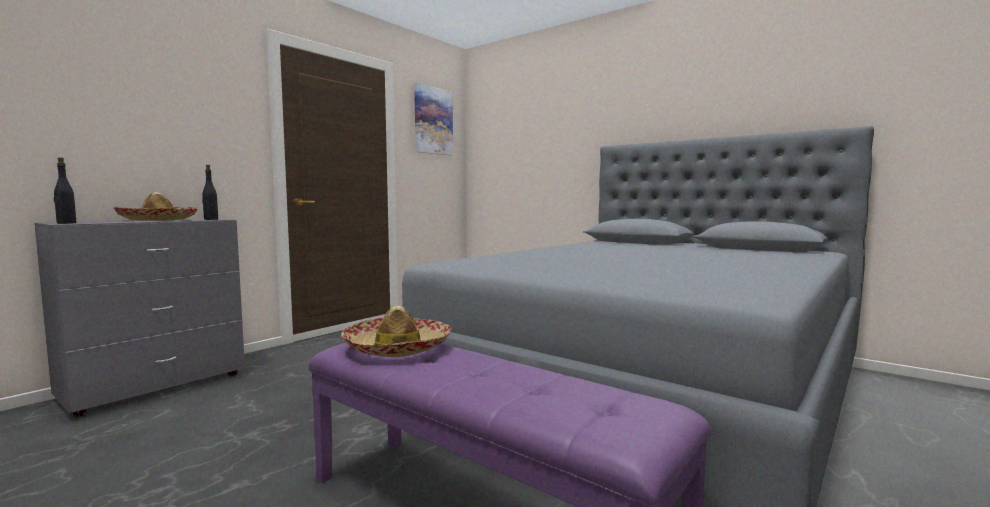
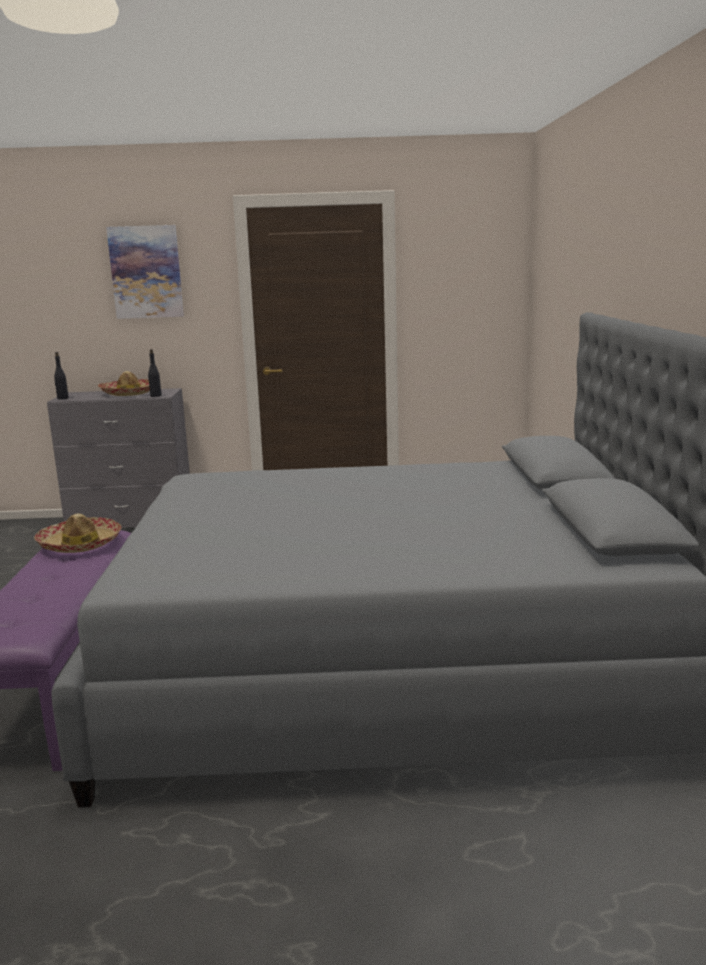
camera: 50 degrees right, 10 degrees up
picture [414,83,453,156] -> picture moved to [106,225,184,319]

